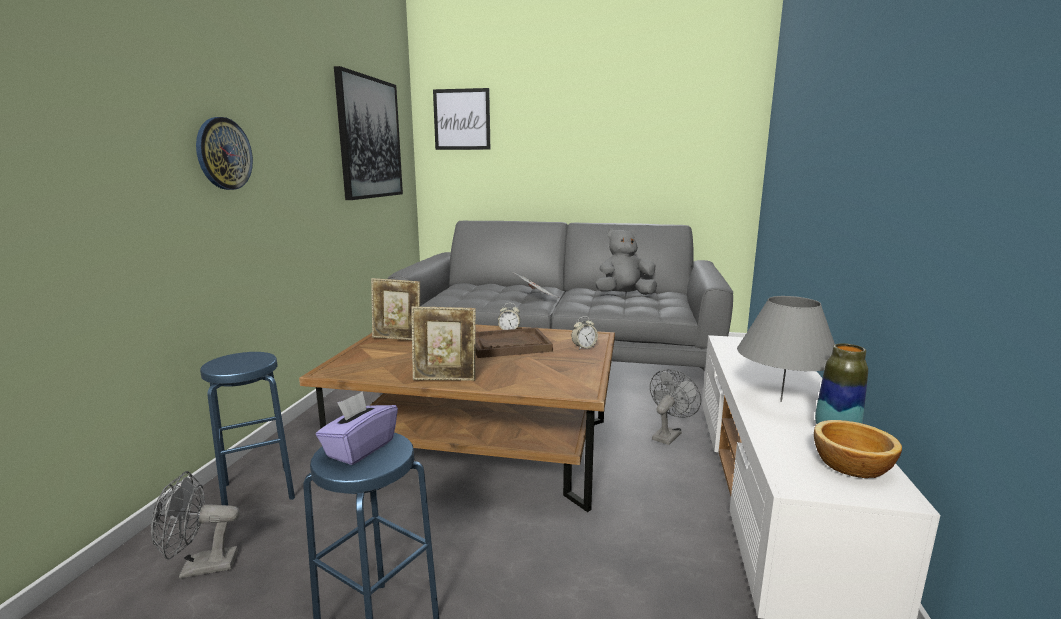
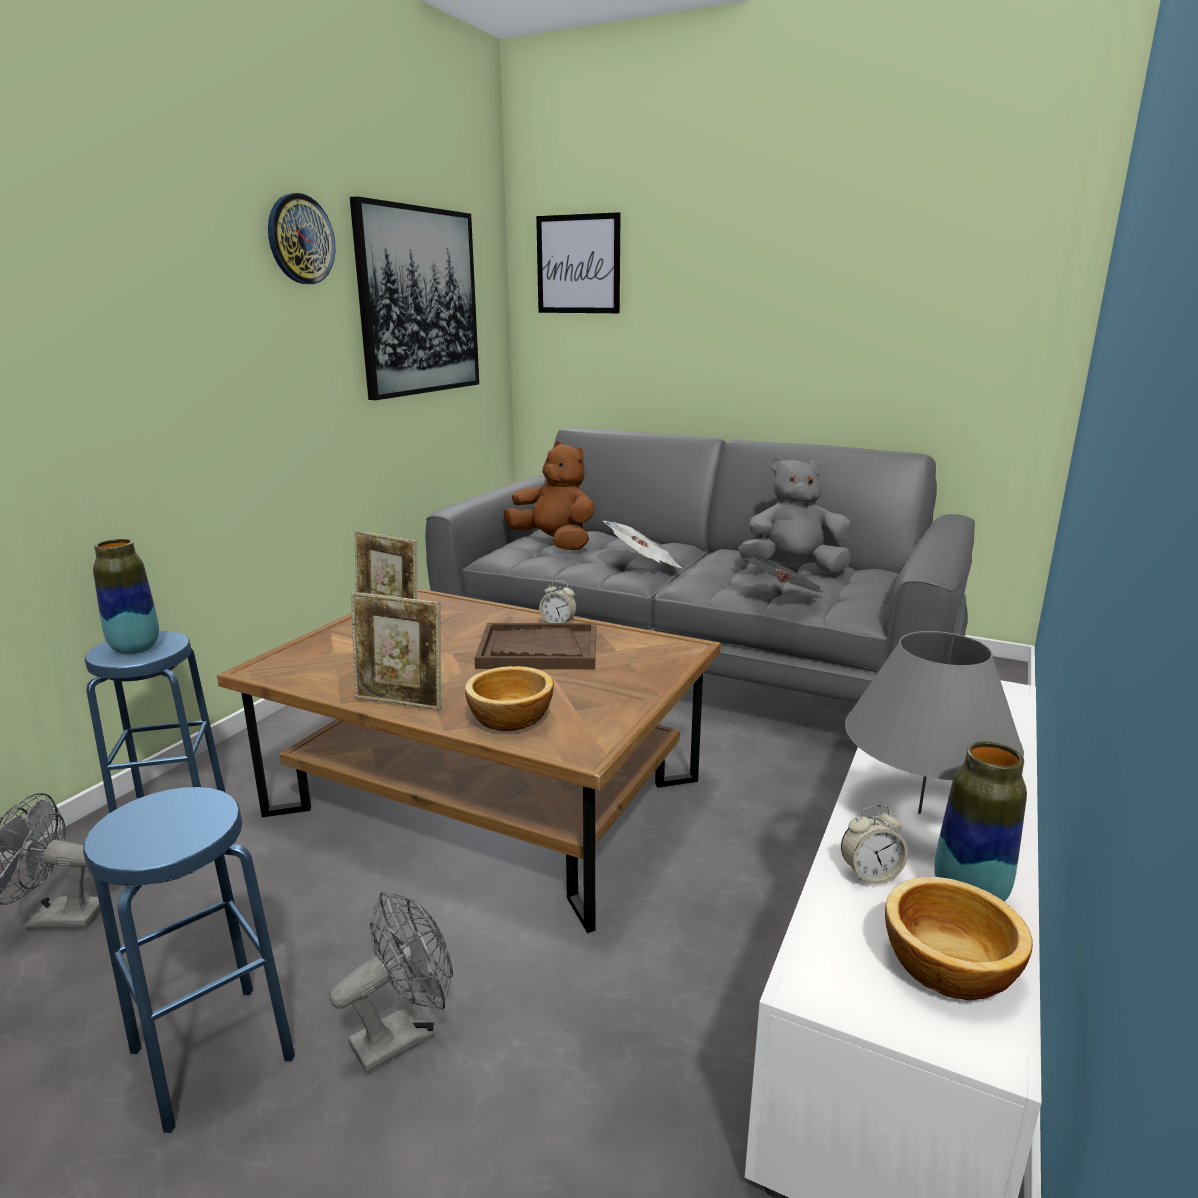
camera: 15 degrees right, 5 degrees up
wall clock [196,117,253,190] -> wall clock moved to [268,193,336,284]
purple tissue box [316,391,398,465] -> none
alarm clock [571,316,598,350] -> alarm clock moved to [841,805,908,884]
grey fan [650,369,702,445] -> grey fan moved to [329,892,453,1074]
none -> vase [93,539,159,655]
none -> bowl [465,666,554,731]
none -> brown plush toy [504,441,595,550]
none -> newspaper [741,558,824,592]

